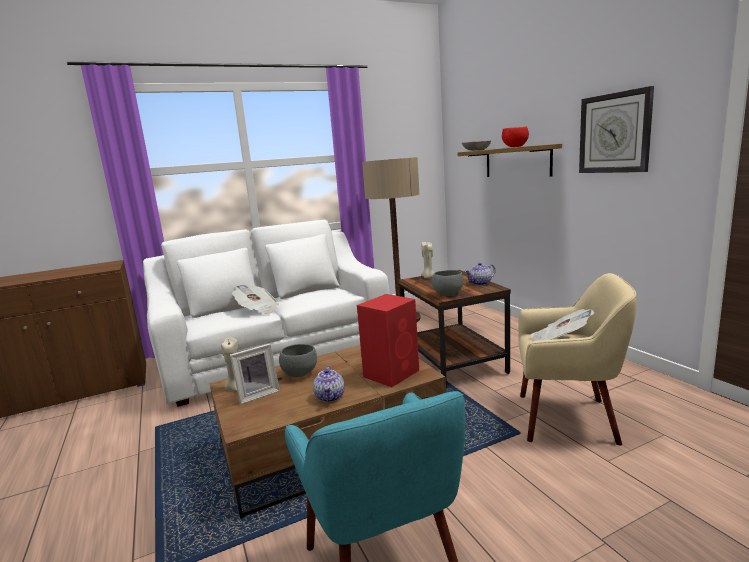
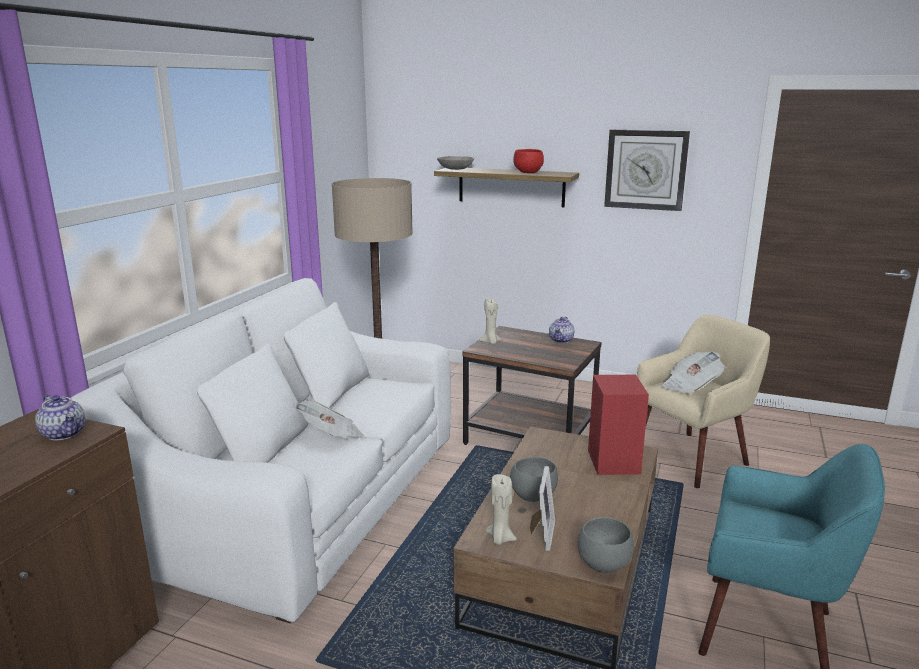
camera: 45 degrees left, 5 degrees up
teapot [313,366,345,402] -> teapot moved to [35,395,85,440]
grey bowl [432,270,463,296] -> grey bowl moved to [577,517,634,573]

